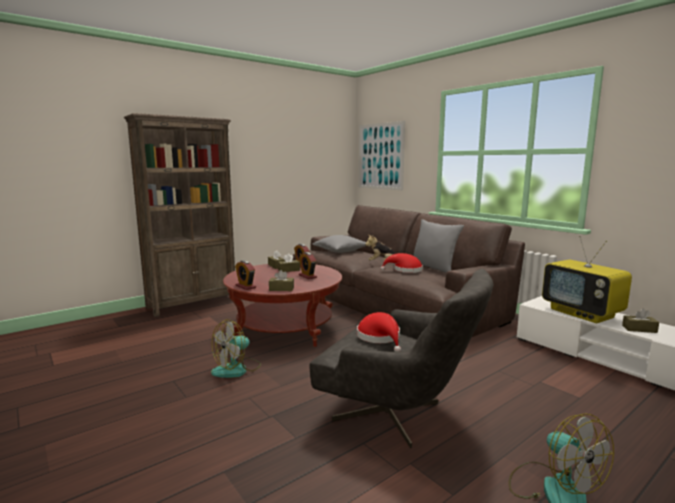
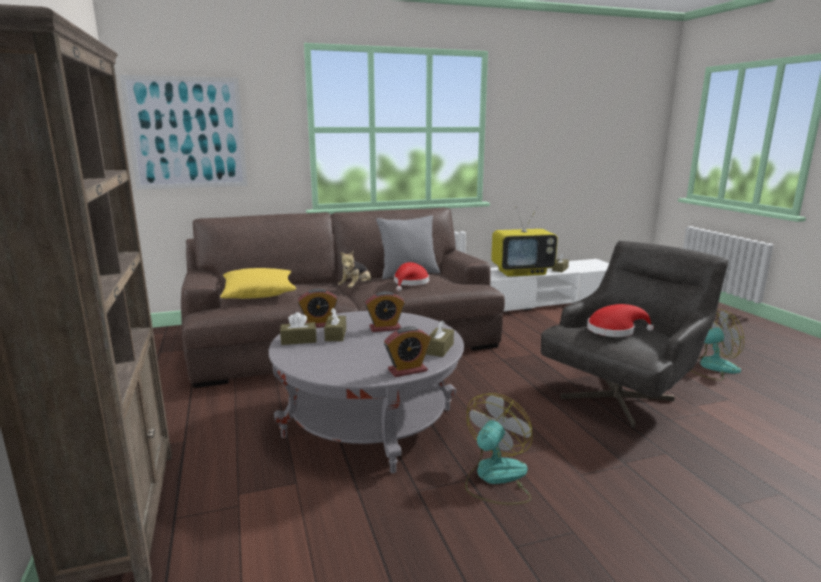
camera: 70 degrees left, 5 degrees up
fan [211,319,261,378] -> fan turned 120 degrees counterclockwise [465,393,533,505]
red coffee table [223,264,342,347] -> grey coffee table [269,311,464,473]
grey pillow [313,235,366,253] -> yellow pillow [220,268,296,299]

